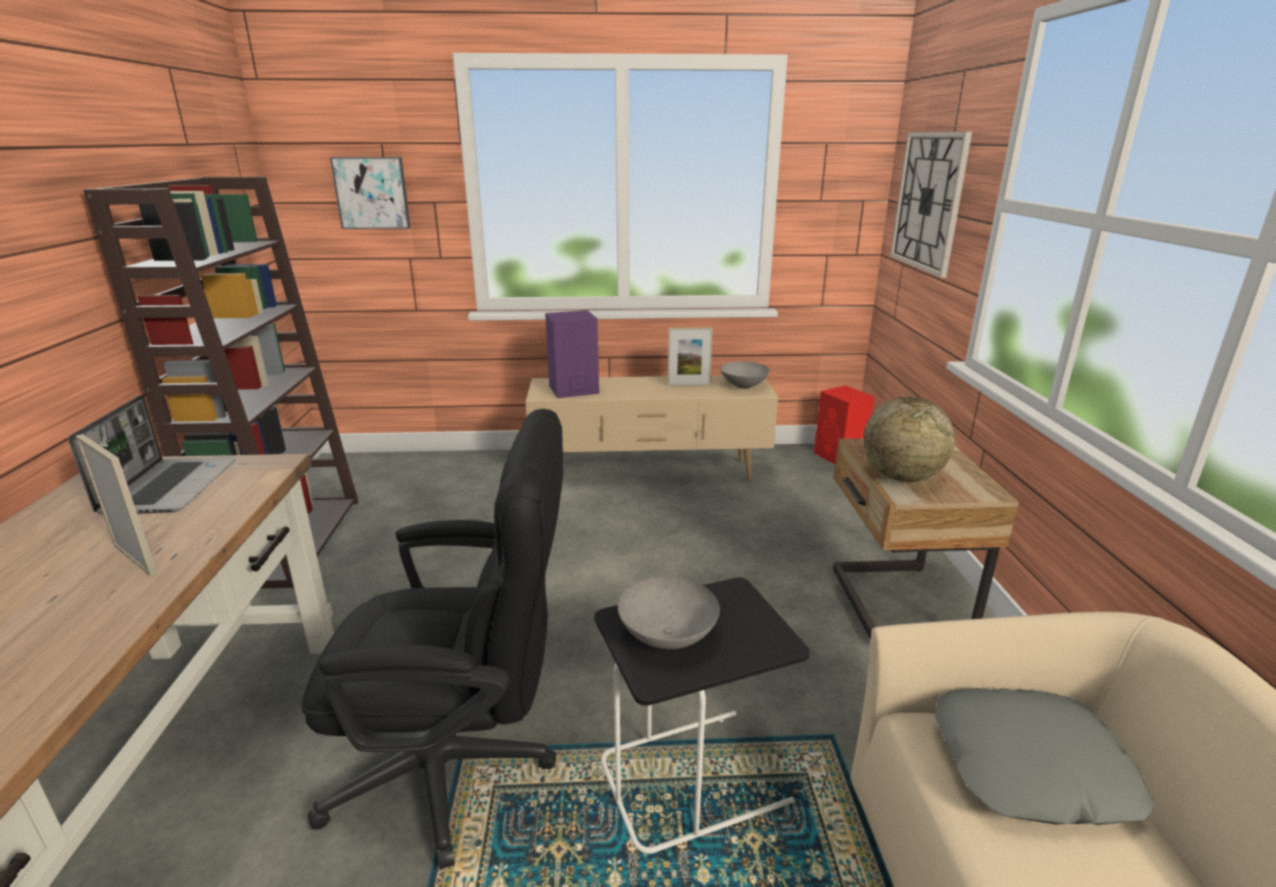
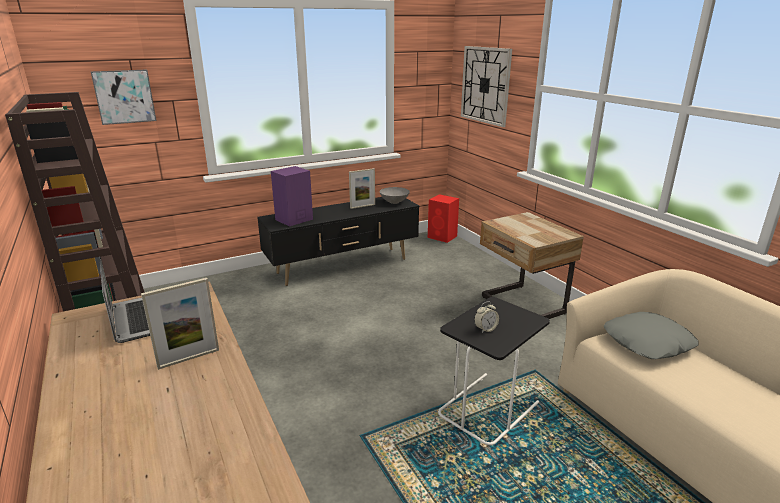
camera: 25 degrees left, 0 degrees up
picture frame [76,434,157,577] -> picture frame turned 135 degrees clockwise [141,278,219,370]
black office chair [301,409,563,869] -> none
beige tv stand [526,375,779,481] -> black tv stand [257,197,419,286]
grey bowl [618,577,720,649] -> alarm clock [474,302,499,333]
globe [863,396,955,482] -> none

